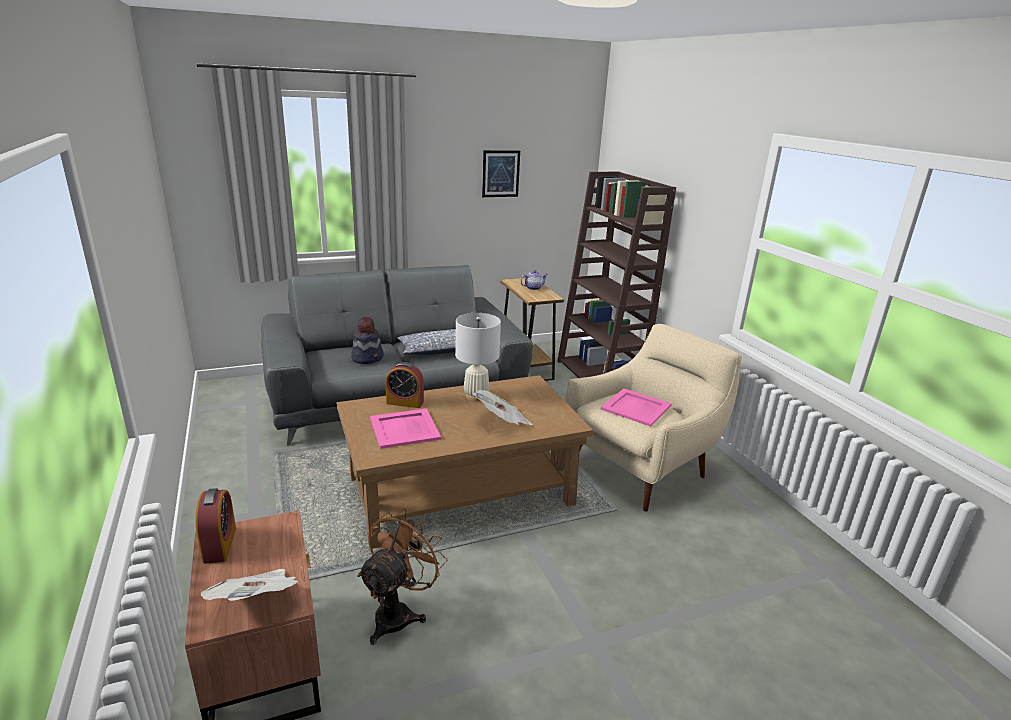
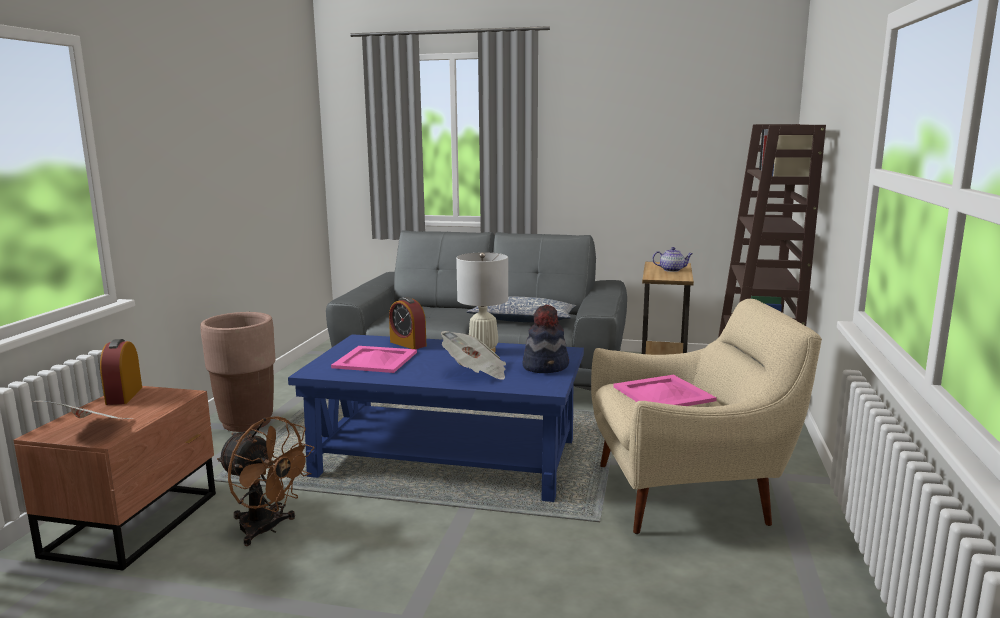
camera: 35 degrees right, 10 degrees down
alarm clock [196,488,236,564] -> alarm clock turned 150 degrees clockwise [100,339,142,405]
brown coffee table [336,375,593,549] -> blue coffee table [288,334,584,502]
hat [351,316,384,364] -> hat moved to [522,305,569,373]
brown fan [357,509,447,645] -> brown fan turned 60 degrees clockwise [217,416,315,546]
picture [482,150,520,197] -> none
none -> brown planter [200,312,276,432]

